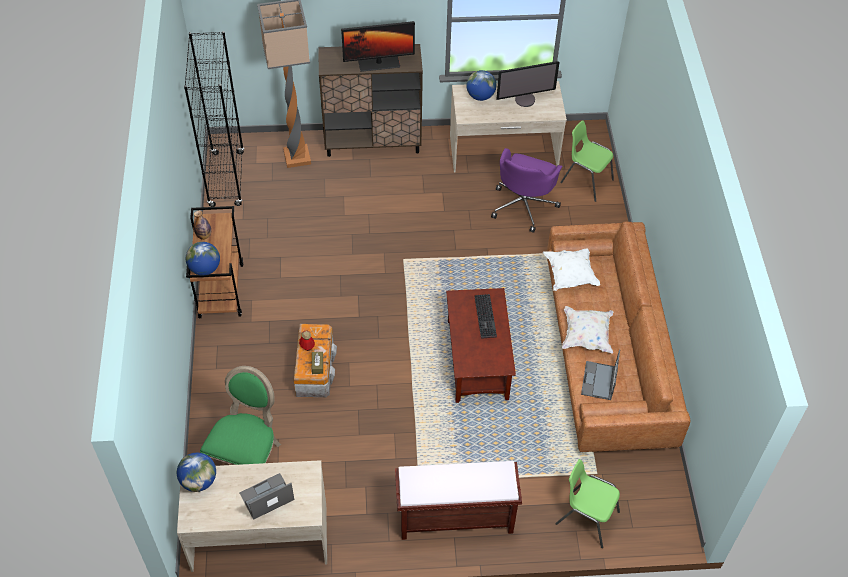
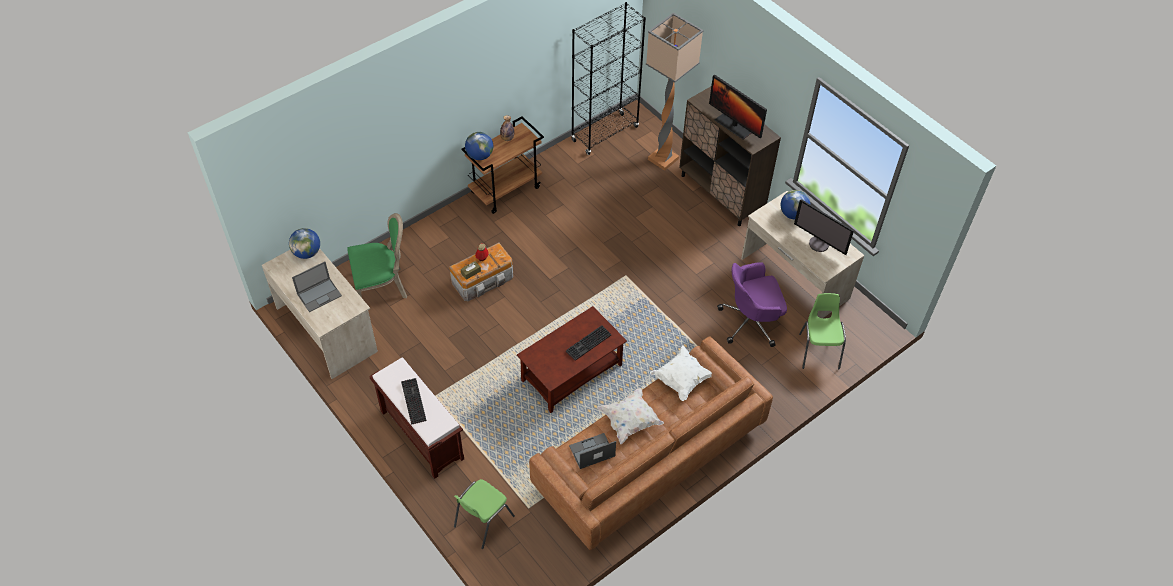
camera: 55 degrees right, 0 degrees up
laptop [239,473,295,520] -> laptop turned 120 degrees clockwise [292,262,342,312]
green chair [555,459,620,548] -> green chair turned 135 degrees counterclockwise [454,479,515,549]
none -> keyboard [401,378,427,425]

